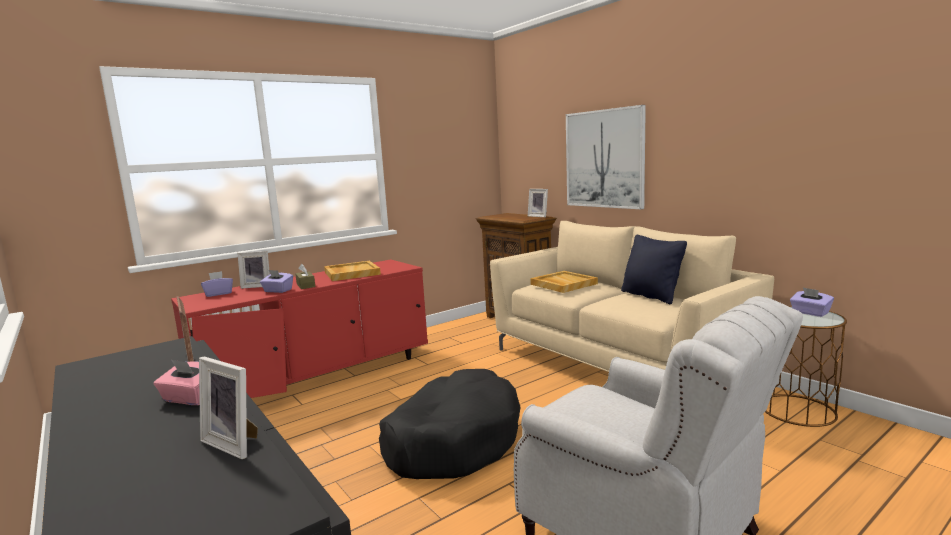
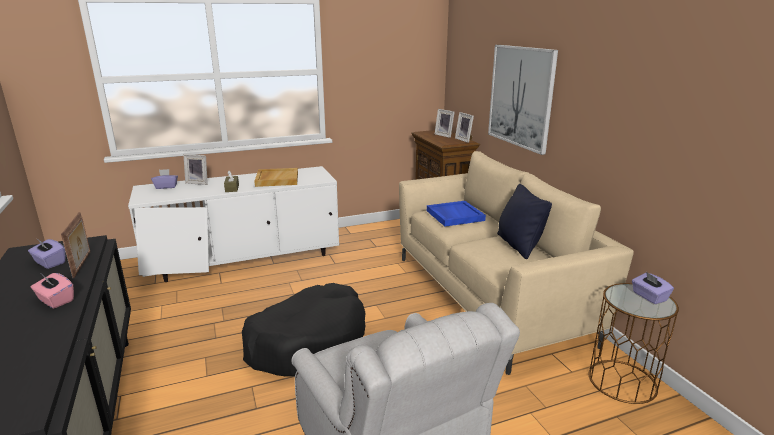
camera: 15 degrees right, 10 degrees up
red tv stand [171,260,428,398] -> white tv stand [128,166,339,282]
picture frame [199,357,258,459] -> picture frame moved to [435,109,454,138]
purple tissue box [260,270,293,293] -> purple tissue box moved to [28,239,65,269]
beige tray [530,271,598,293] -> blue tray [427,201,486,227]

